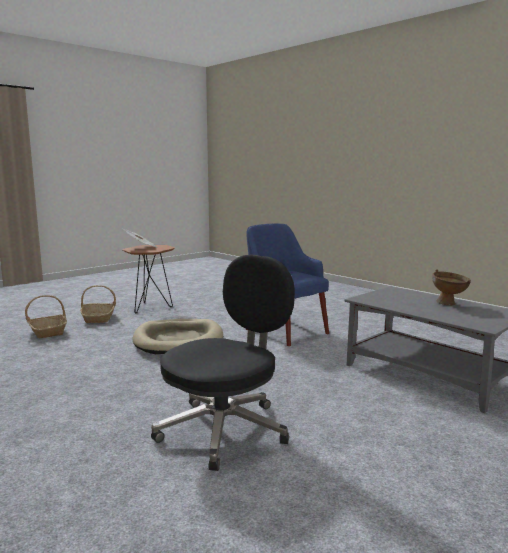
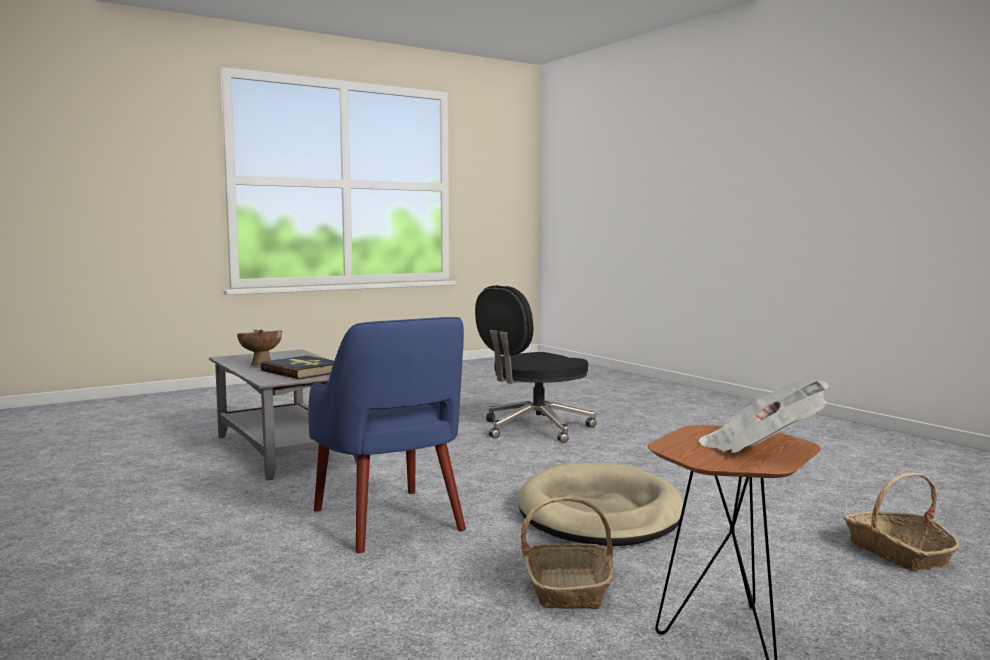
camera: 170 degrees left, 5 degrees down
basket [80,285,116,323] -> basket moved to [521,497,614,609]
none -> book [261,356,334,379]

